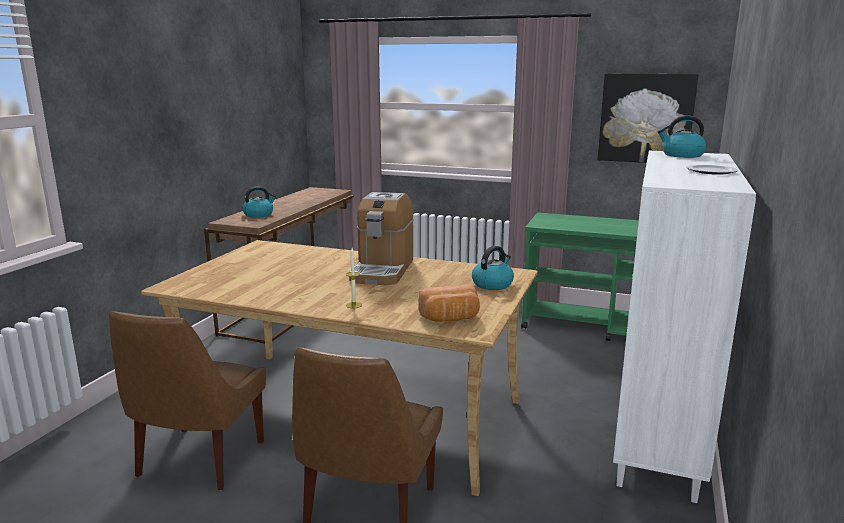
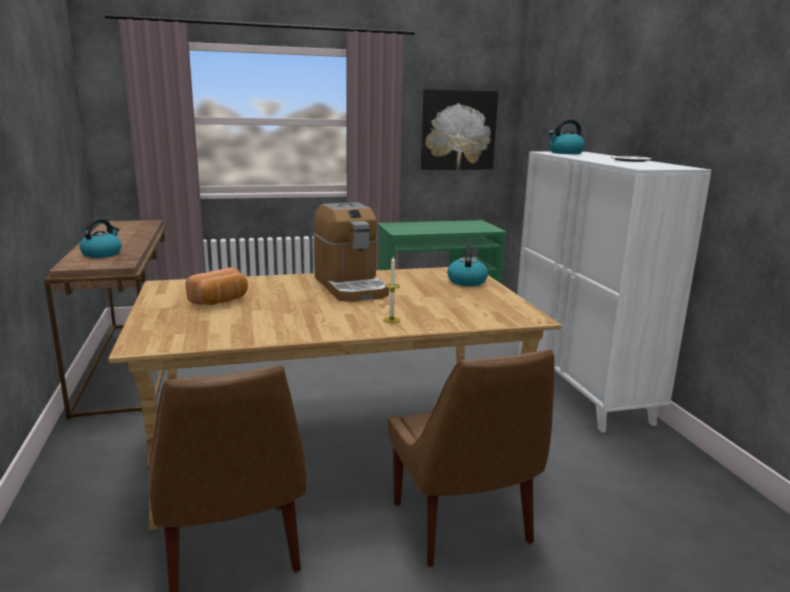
camera: 35 degrees left, 0 degrees up
bread [418,284,480,322] -> bread moved to [186,267,248,305]

